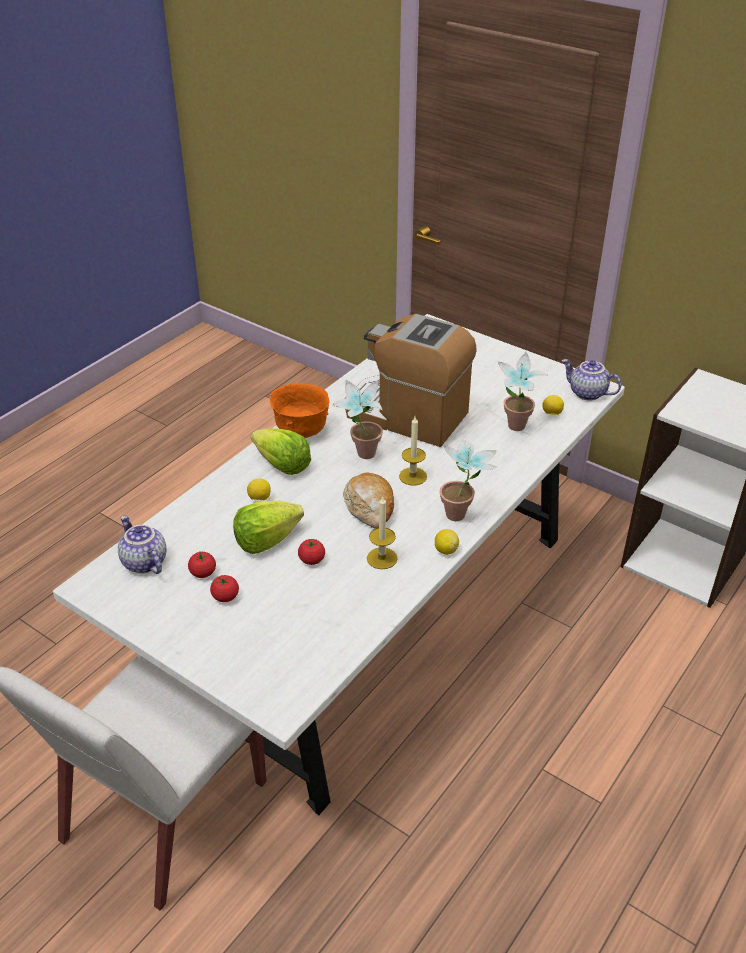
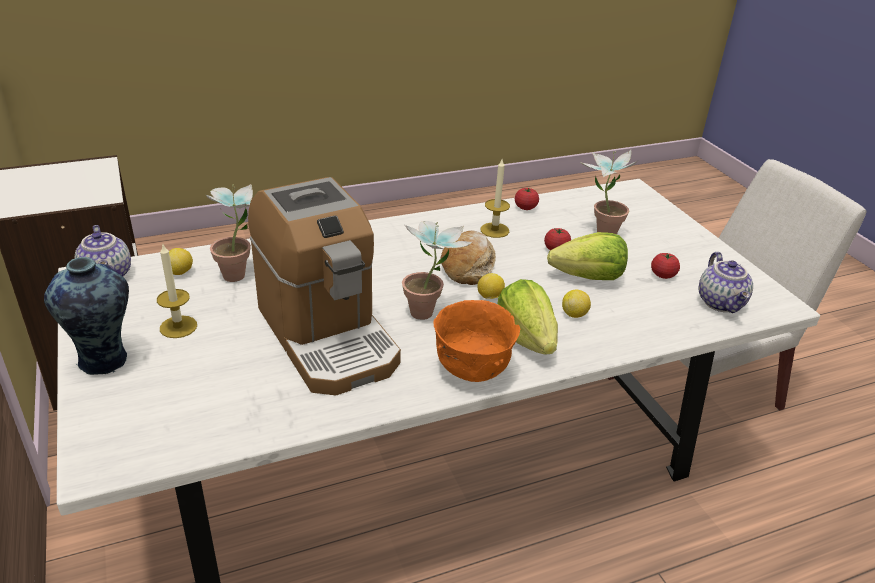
camera: 150 degrees left, 5 degrees down
tomato [210,575,239,602] -> tomato moved to [515,188,539,210]
candle [399,417,427,486] -> candle moved to [157,245,197,338]
lemon [435,529,459,555] -> lemon moved to [477,273,505,299]
potted plant [439,441,498,521] -> potted plant moved to [580,150,637,234]
none -> vase [44,257,129,375]

